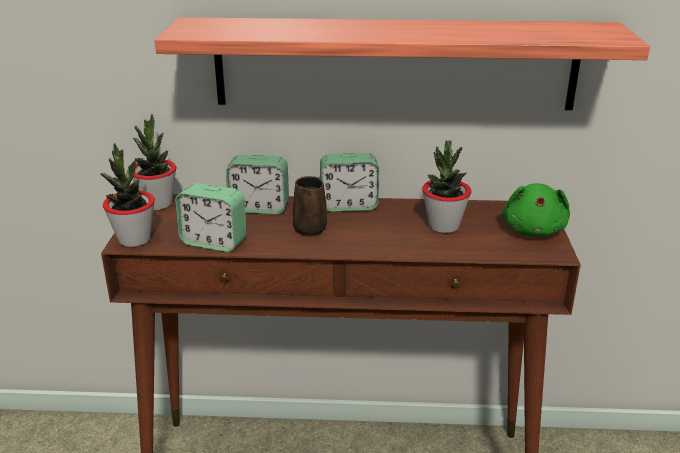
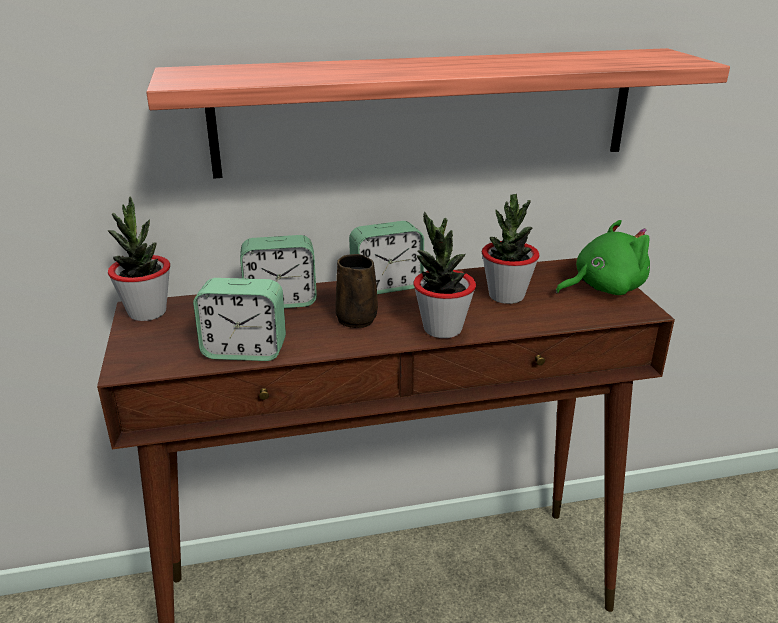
camera: 15 degrees left, 0 degrees up
potted plant [100,143,155,247] -> potted plant moved to [413,212,476,338]
green plush toy [502,183,570,237] -> green plush toy turned 105 degrees counterclockwise [556,220,650,295]

